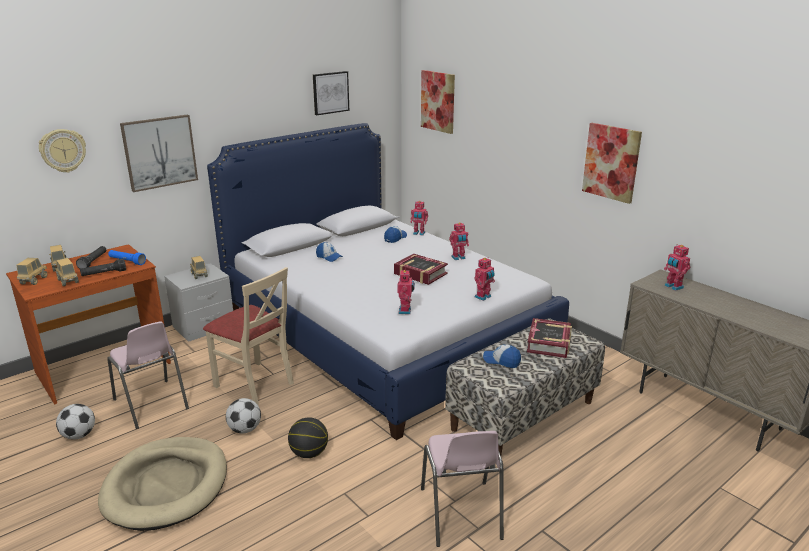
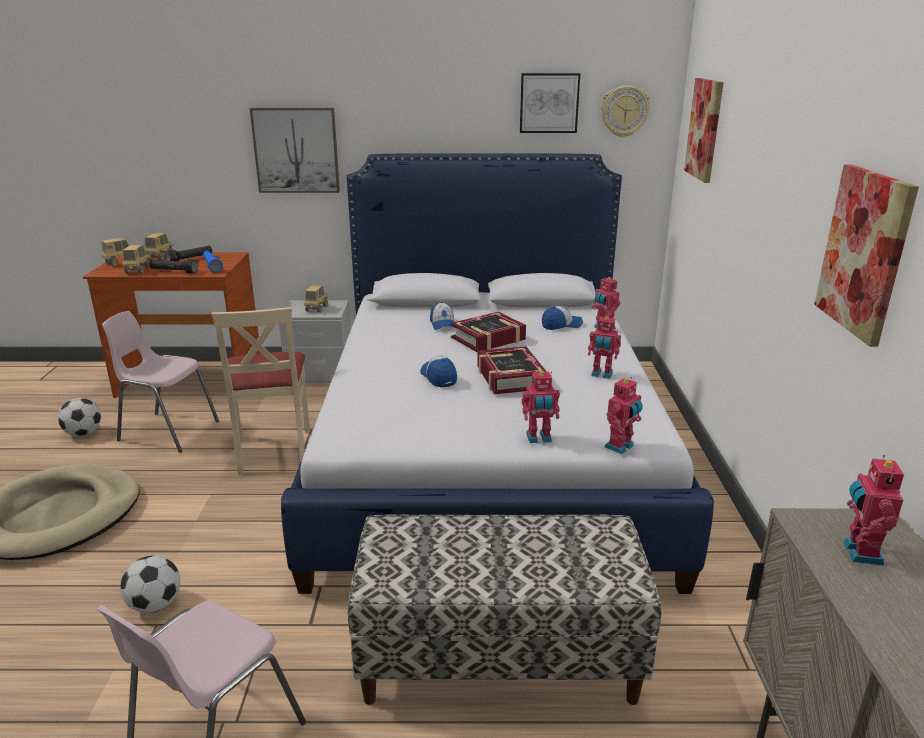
camera: 40 degrees right, 0 degrees up
wall clock [39,129,86,173] -> wall clock moved to [601,85,650,137]
pink chair [107,321,189,429] -> pink chair turned 105 degrees clockwise [102,311,219,453]
football [226,398,261,433] -> football moved to [120,555,180,613]
basketball [288,417,328,458] -> none
toy robot [398,270,415,314] -> toy robot moved to [605,377,643,454]
cap [483,344,521,368] -> cap moved to [420,356,457,388]
book [527,318,572,358] -> book moved to [451,312,526,352]

